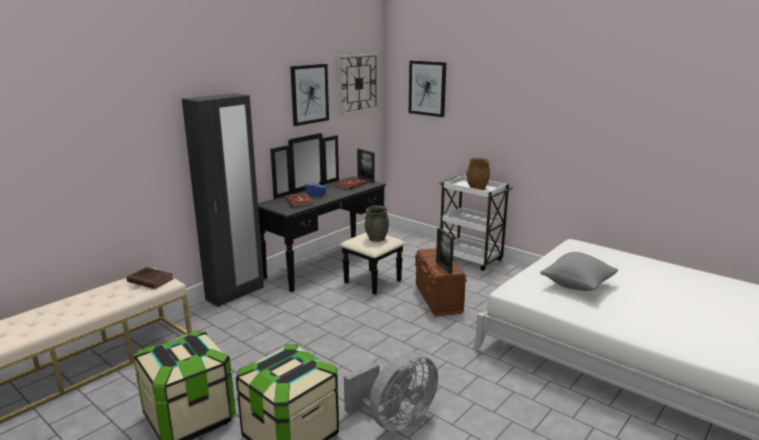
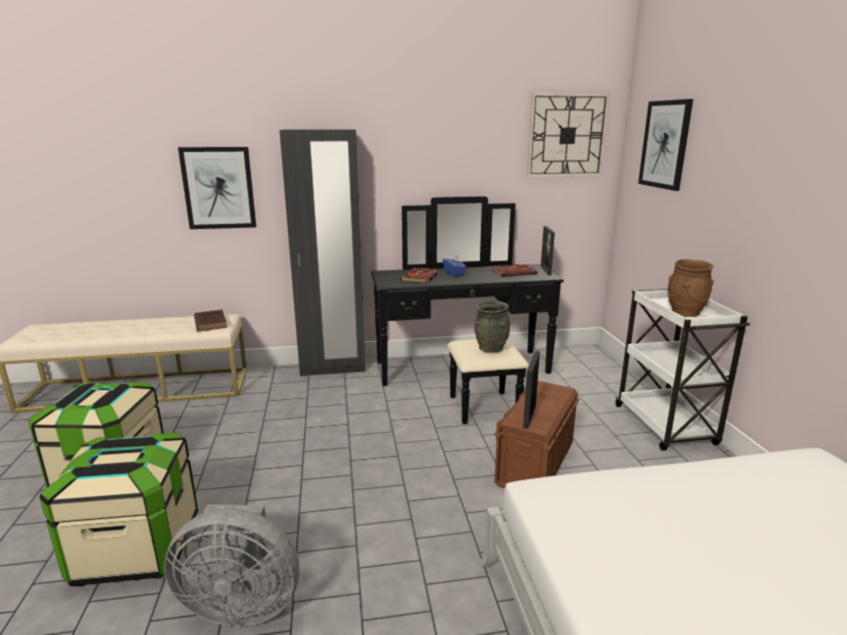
camera: 40 degrees right, 0 degrees up
picture [290,64,329,126] -> picture moved to [178,147,256,229]
grey pillow [540,252,618,291] -> none

